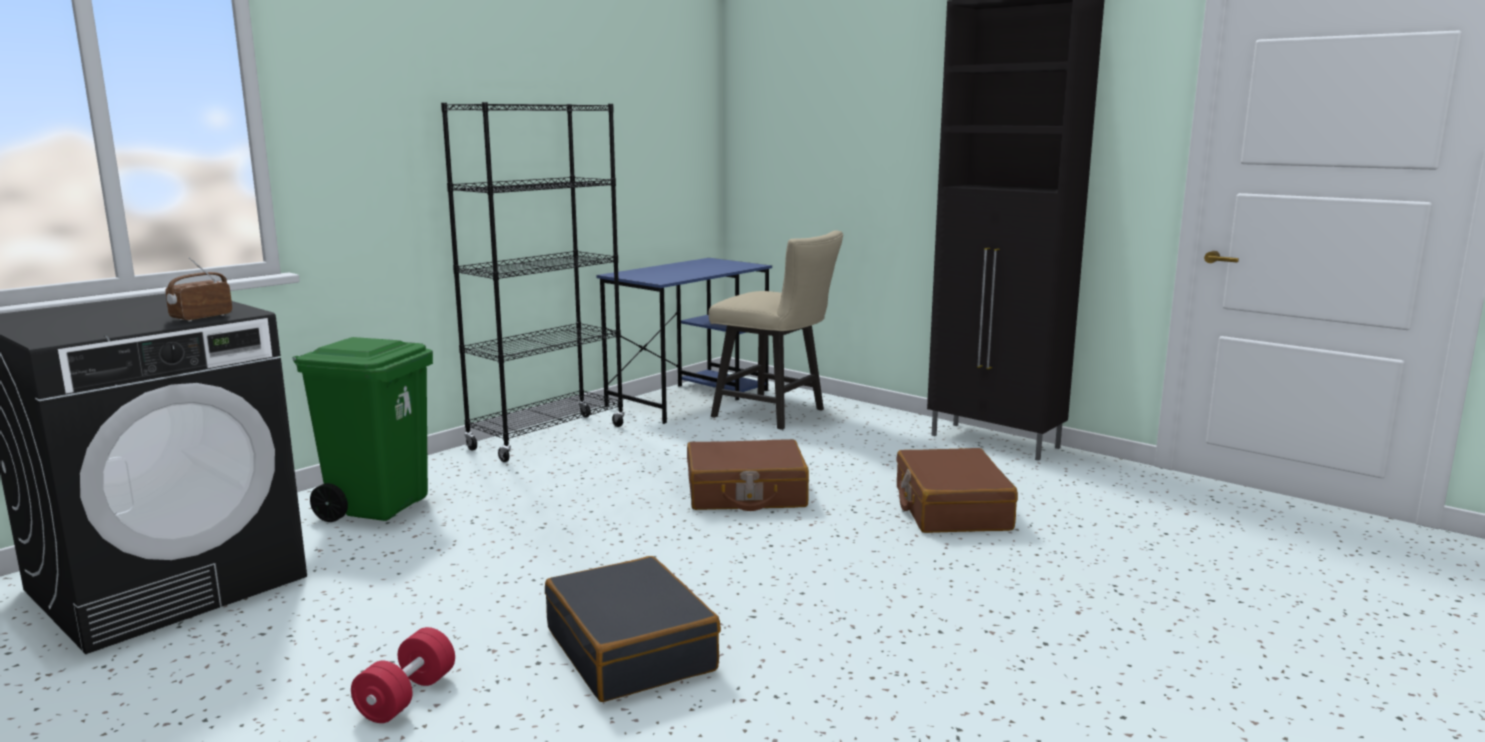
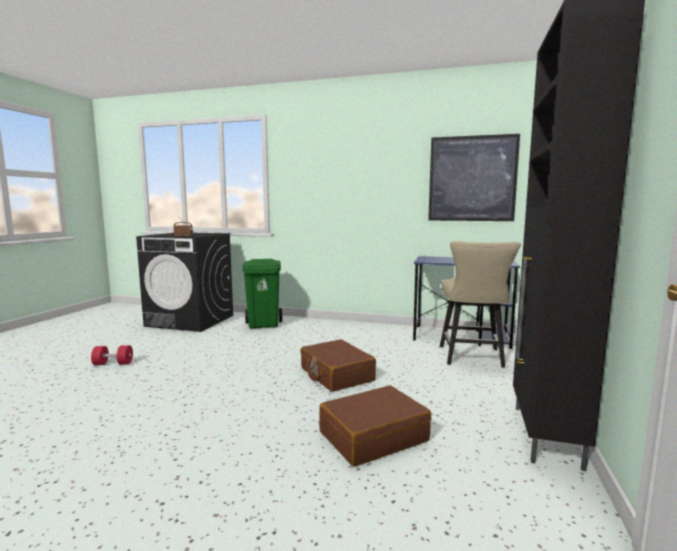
camera: 65 degrees right, 5 degrees down
black bookcase [441,102,625,462] -> none
black suitcase [545,556,721,702] -> none
none -> picture [428,134,520,221]

